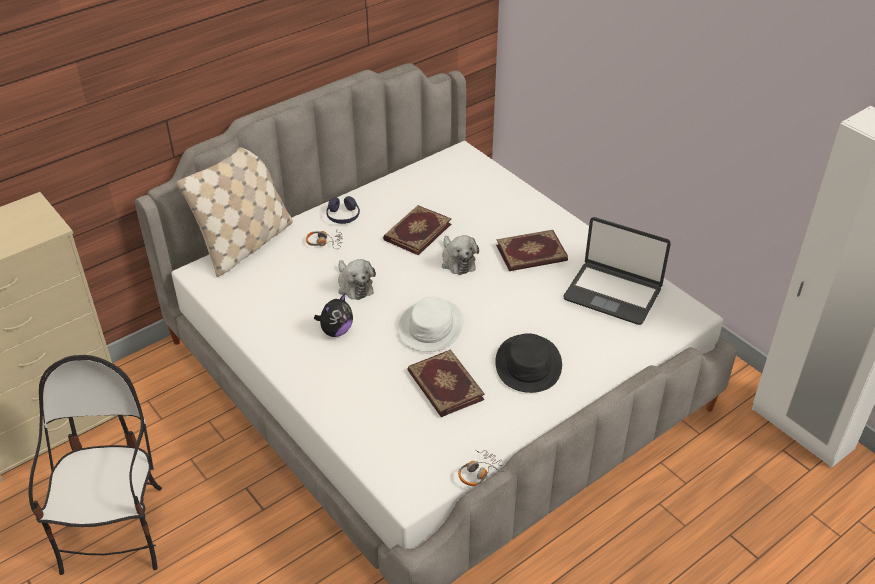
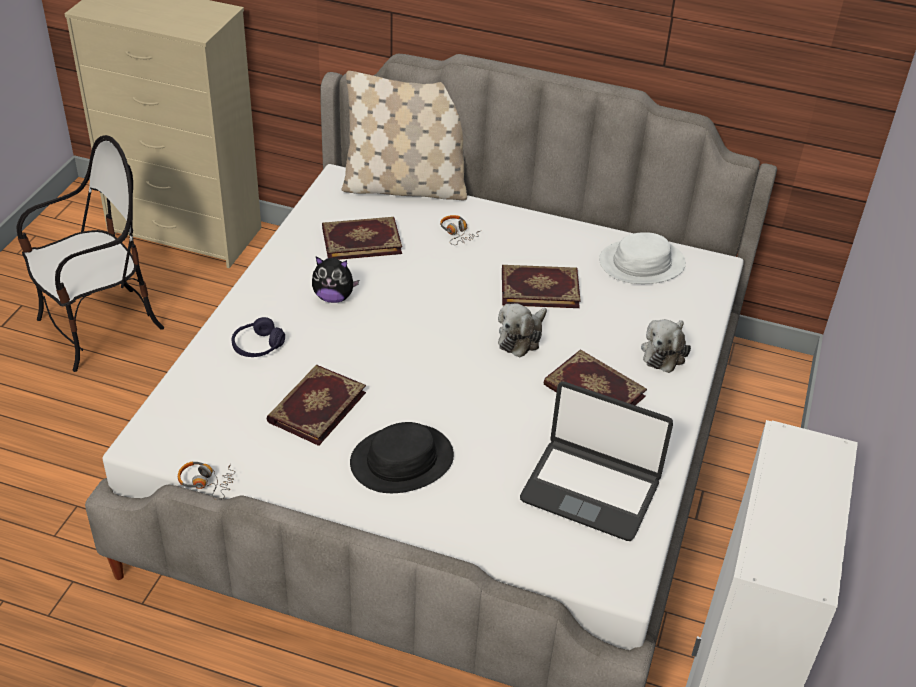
camera: 55 degrees right, 0 degrees up
purple headphones [326,196,360,224] -> purple headphones moved to [232,317,285,357]
plush toy [338,259,376,300] -> plush toy moved to [641,319,691,373]
white hat [398,297,464,352] -> white hat moved to [599,232,686,284]
laptop [564,217,671,325] -> laptop turned 60 degrees counterclockwise [520,382,673,541]
none -> book [322,217,402,260]

